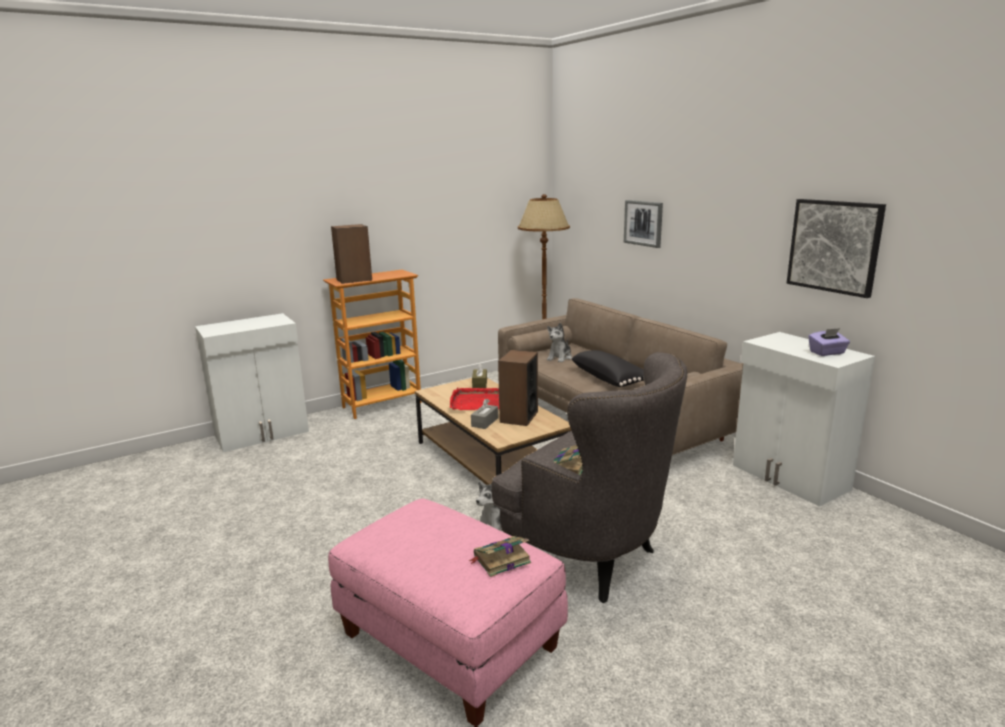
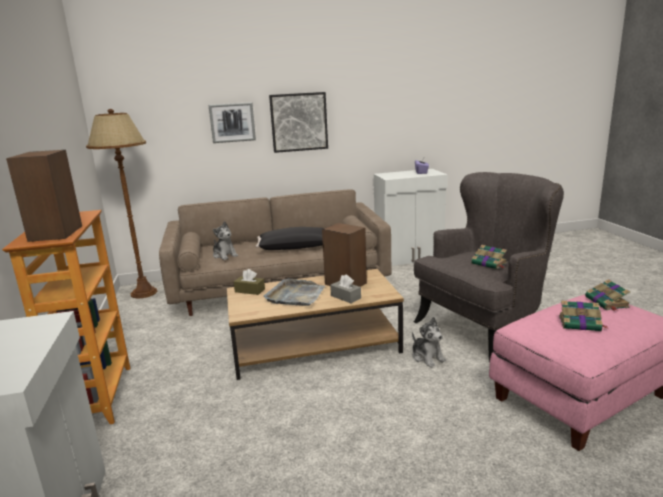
camera: 70 degrees left, 0 degrees up
red tray [450,387,499,410] -> grey tray [264,279,325,306]
picture [787,199,886,298] -> picture moved to [269,92,328,153]
none -> book [559,300,607,331]

